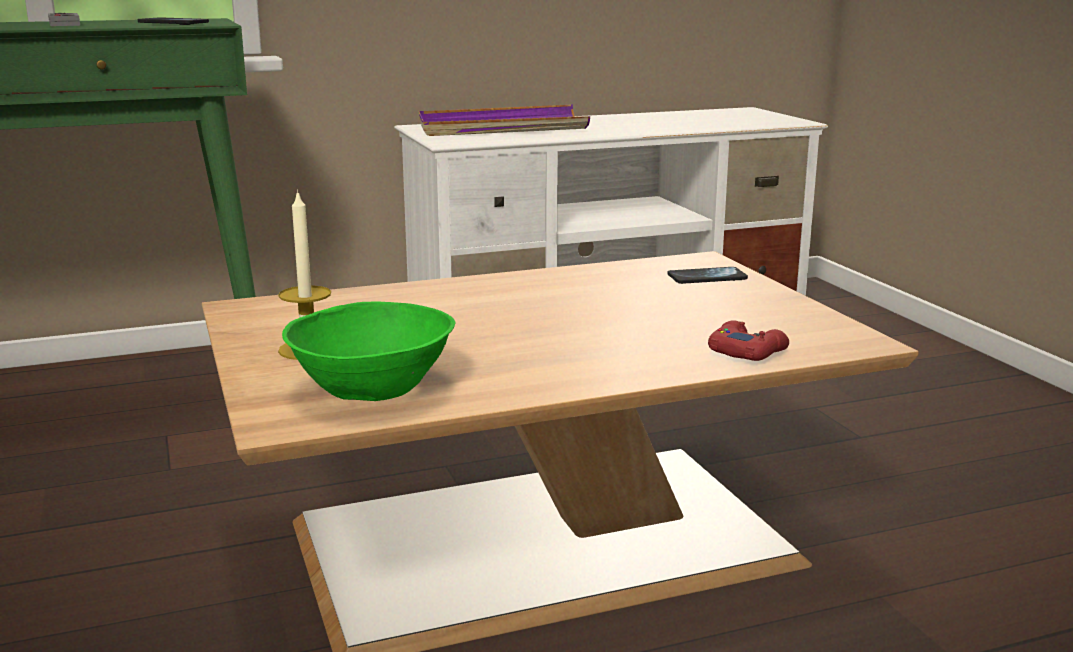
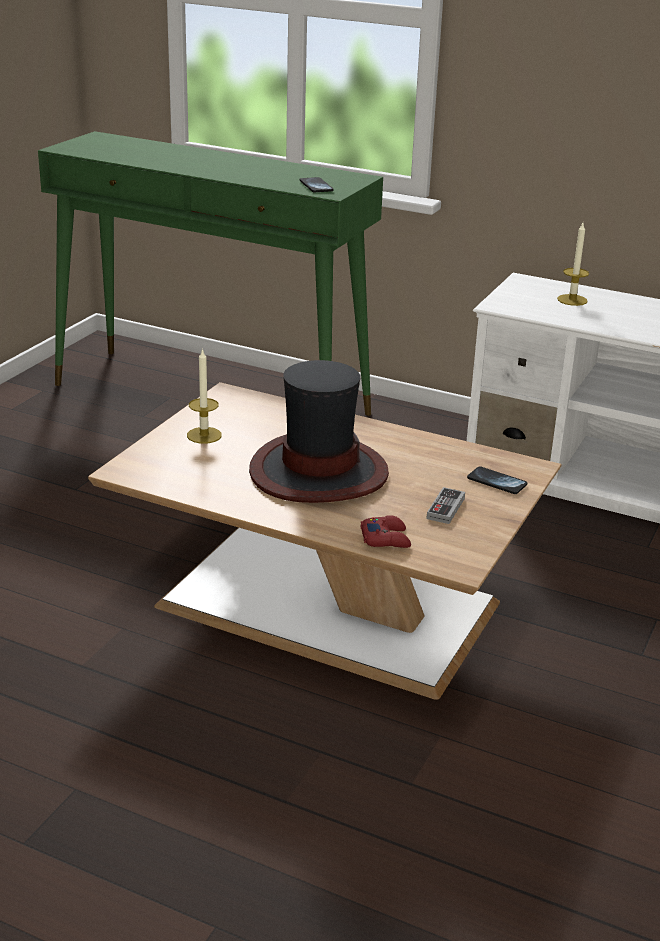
camera: 45 degrees right, 10 degrees up
game controller [48,13,80,26] -> game controller moved to [426,487,465,524]
green bowl [282,301,456,401] -> none
purple tray [419,105,590,136] -> candle [557,223,589,306]
none -> hat [249,360,389,503]

